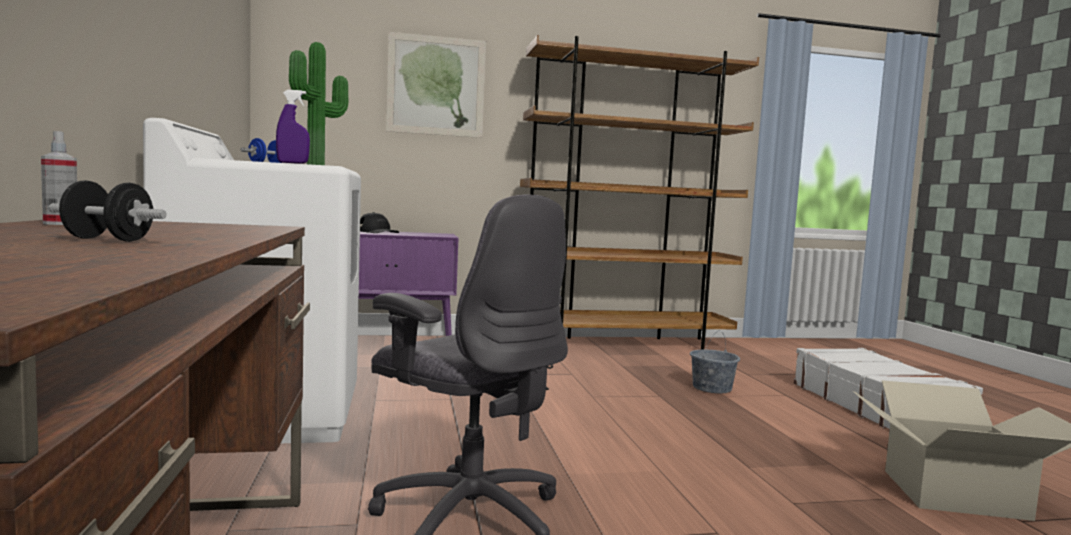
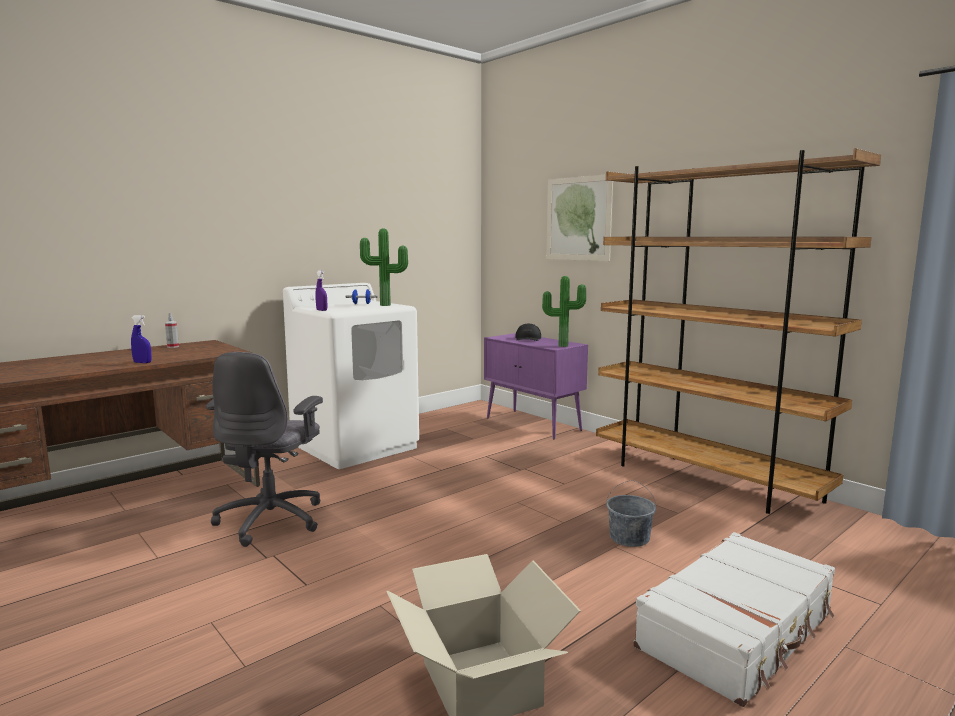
camera: 60 degrees right, 5 degrees up
black dumbbell [49,180,167,242] -> none
none -> blue spray bottle [131,315,152,363]
none -> potted plant [542,276,586,347]

